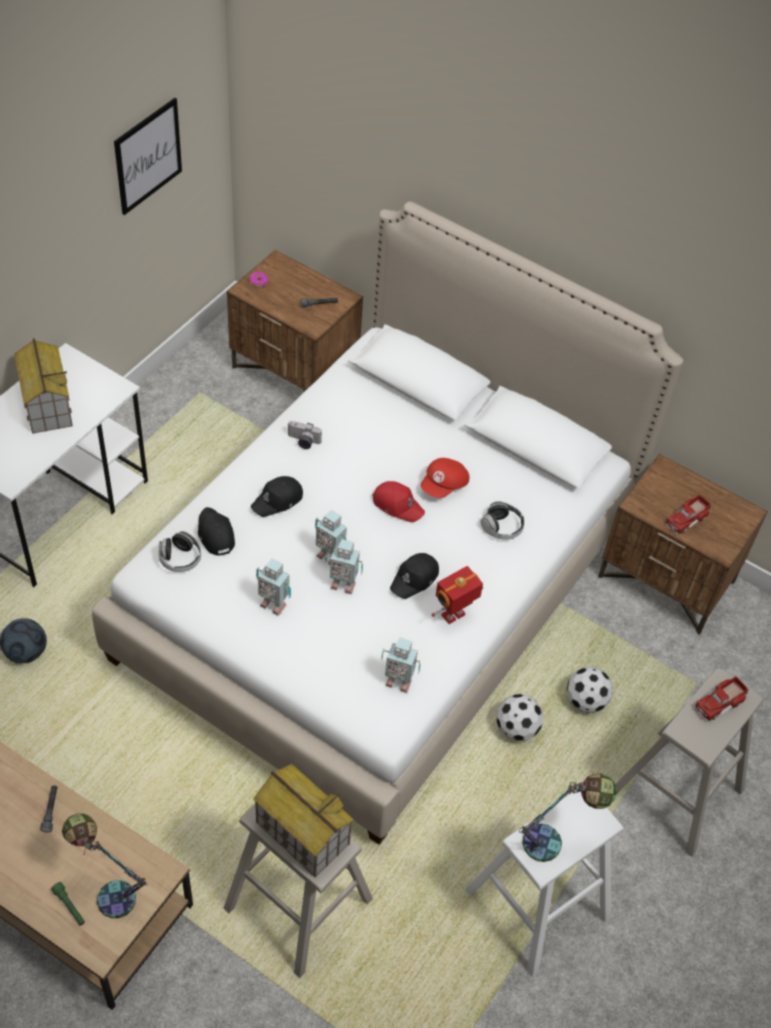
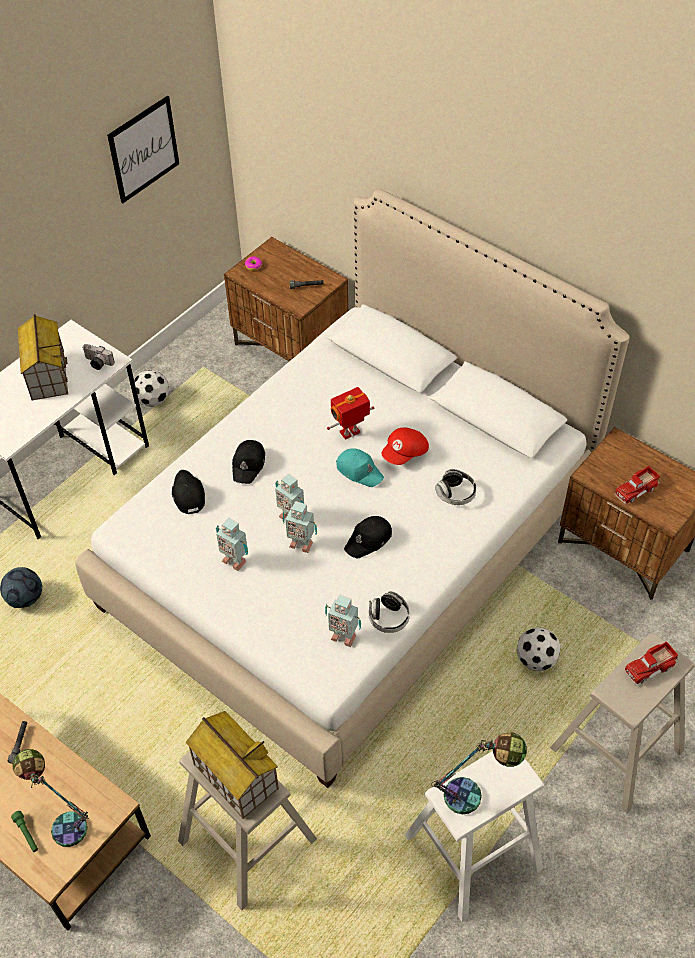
camera: 10 degrees right, 0 degrees up
headphones [159,531,201,572] -> headphones moved to [369,591,410,633]
black cap [251,476,303,517] -> black cap turned 45 degrees counterclockwise [232,440,265,484]
camera [288,421,322,449] -> camera moved to [83,344,115,370]
red cap [372,481,425,522] -> turquoise cap [336,448,384,487]
toy robot [431,566,483,624] -> toy robot moved to [327,387,374,440]
football [497,694,543,741] -> football moved to [134,370,169,407]

